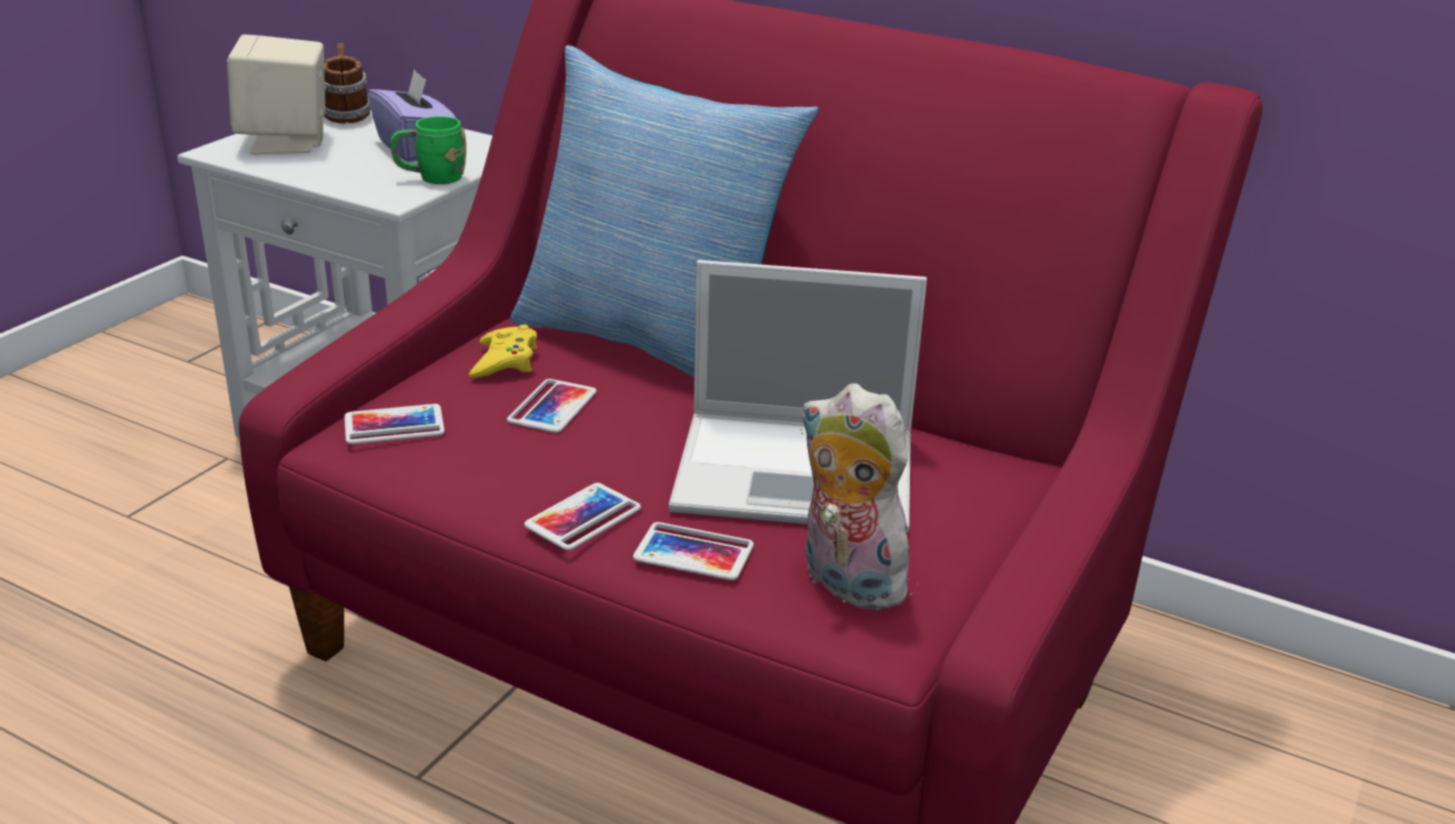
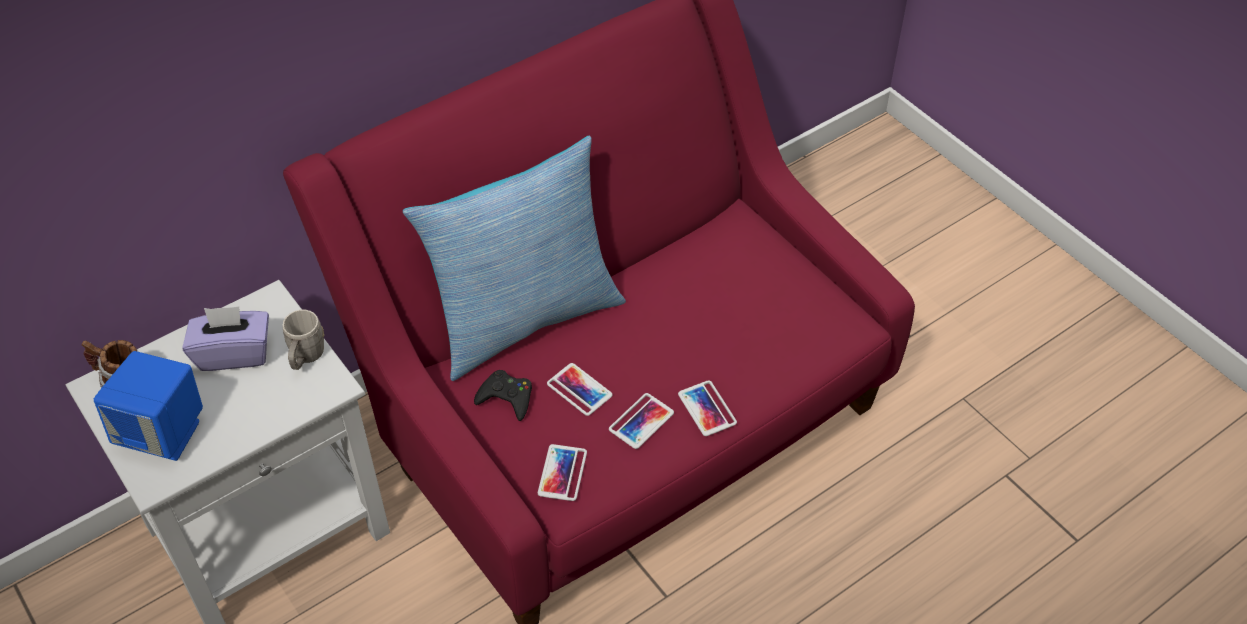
camera: 65 degrees left, 20 degrees up
beige speaker [227,34,325,154] -> blue speaker [94,351,203,461]
green mug [390,116,466,184] -> grey mug [283,310,325,370]
yellow game controller [469,325,537,378] -> black game controller [474,370,532,421]
phone [633,522,754,580] -> phone moved to [609,393,674,449]
laptop [669,260,927,532] -> none
plush toy [800,383,912,610] -> none

